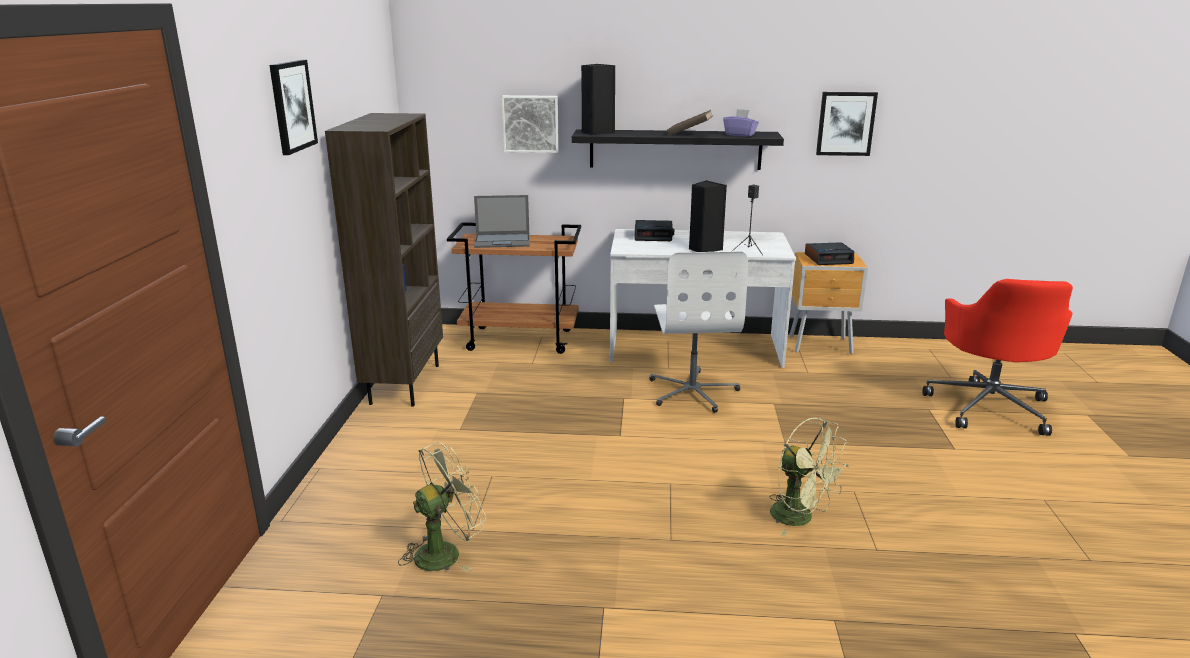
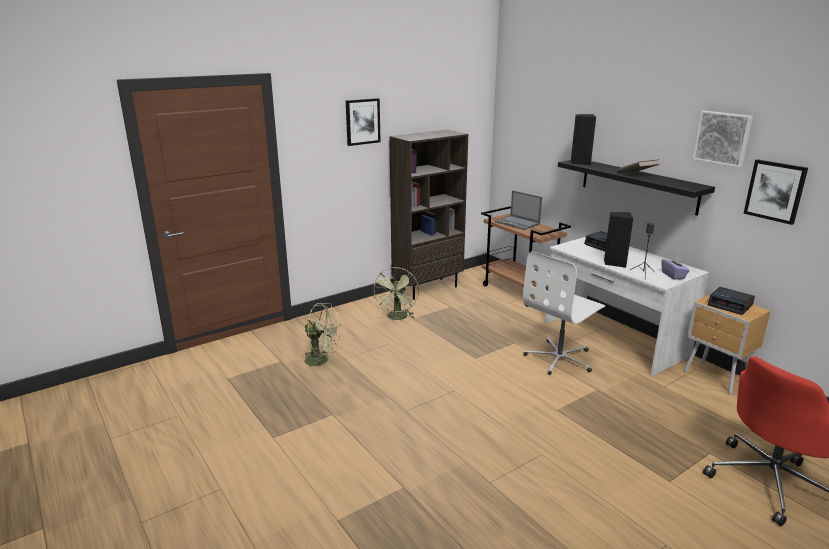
camera: 50 degrees right, 0 degrees up
picture [502,95,559,153] -> picture moved to [693,111,753,168]
purple tissue box [723,109,759,136] -> purple tissue box moved to [662,256,690,280]
green fan [769,418,849,536] -> green fan moved to [374,267,419,320]

